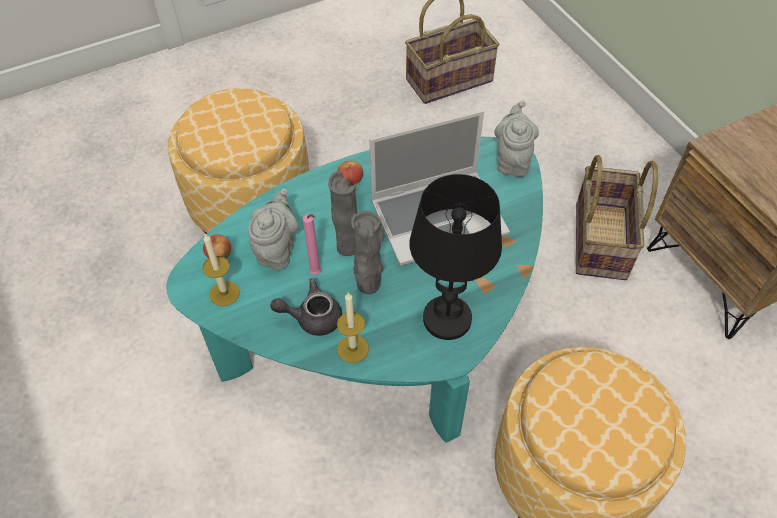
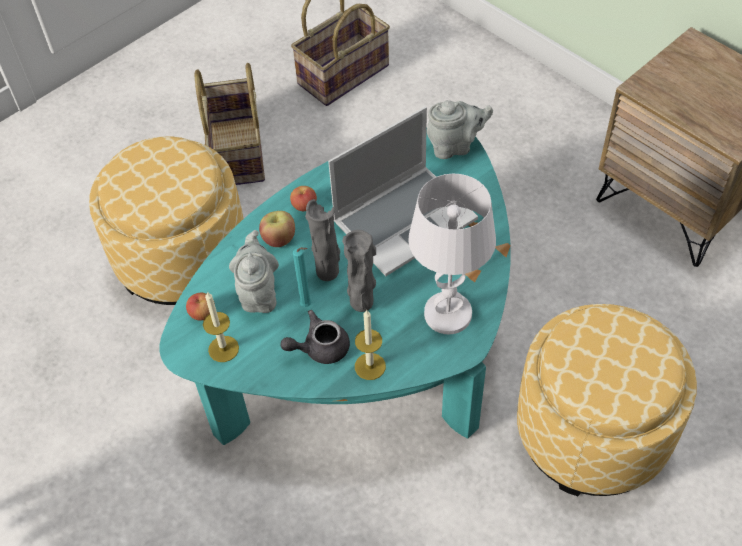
camera: 15 degrees left, 0 degrees up
pink candle [303,214,321,275] -> turquoise candle [293,247,311,307]
black table lamp [410,174,502,340] -> white table lamp [408,174,496,334]
grey teapot [494,101,539,177] -> grey teapot turned 90 degrees clockwise [427,100,493,159]
basket [576,155,658,280] -> basket moved to [194,63,265,185]
none -> apple [259,211,295,247]

